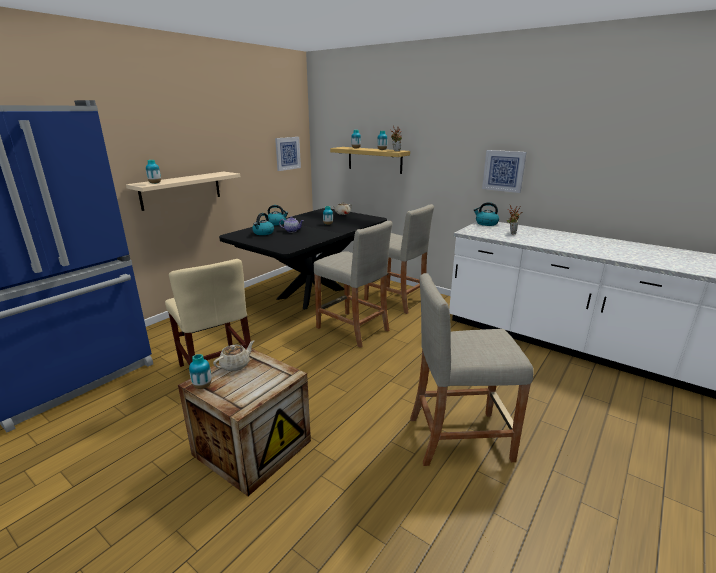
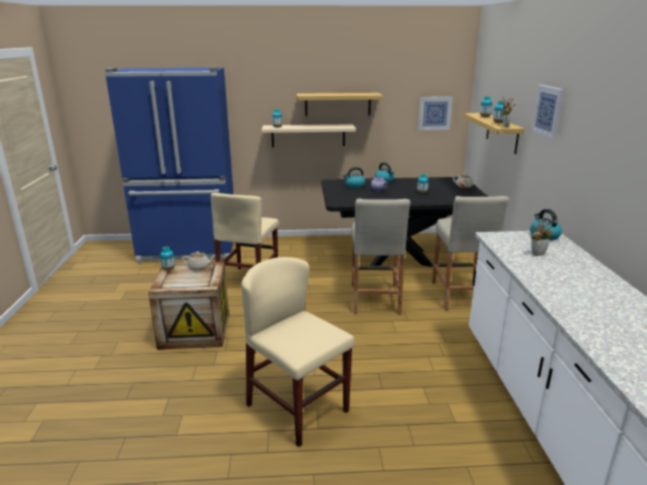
camera: 50 degrees right, 0 degrees up
beige stool [410,273,534,466] -> beige chair [241,257,354,447]
picture [482,150,527,193] -> picture moved to [531,85,564,139]
none -> shelf [297,93,383,116]

